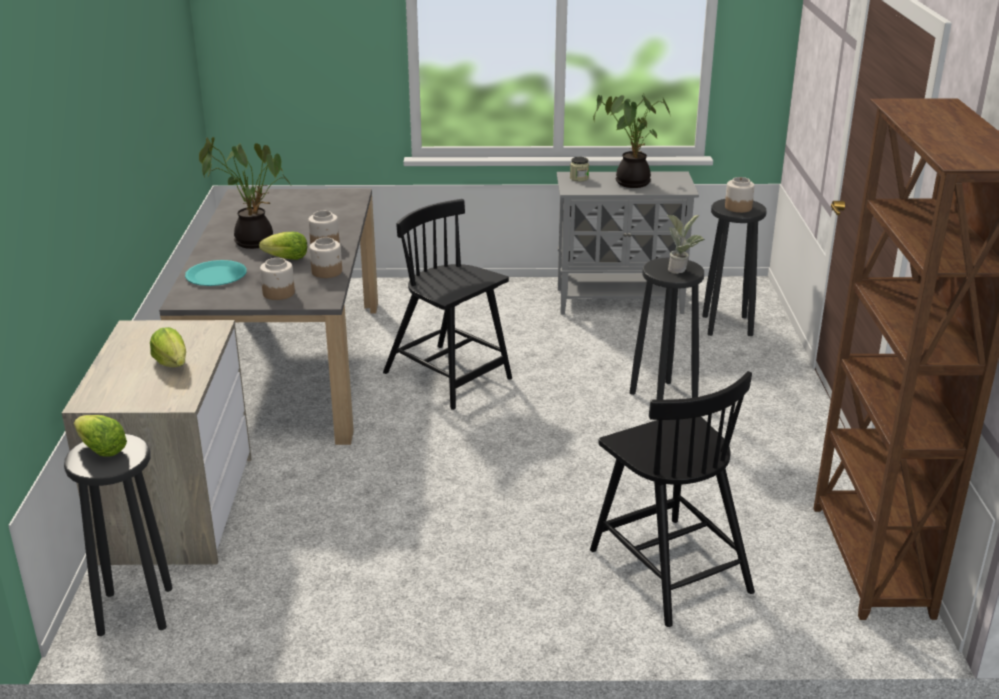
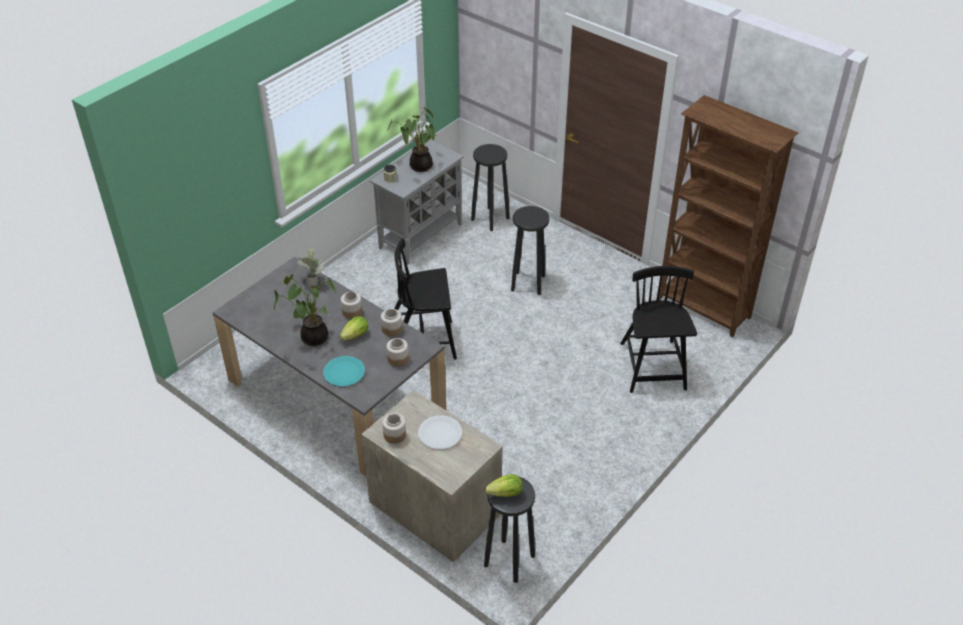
camera: 50 degrees left, 15 degrees up
lettuce [150,327,186,367] -> white plate [418,415,462,449]
black chair [590,371,755,627] -> black chair turned 105 degrees counterclockwise [620,266,697,393]
potted plant [667,214,705,274] -> potted plant moved to [297,248,325,287]
jar [725,177,755,213] -> jar moved to [382,413,406,444]

